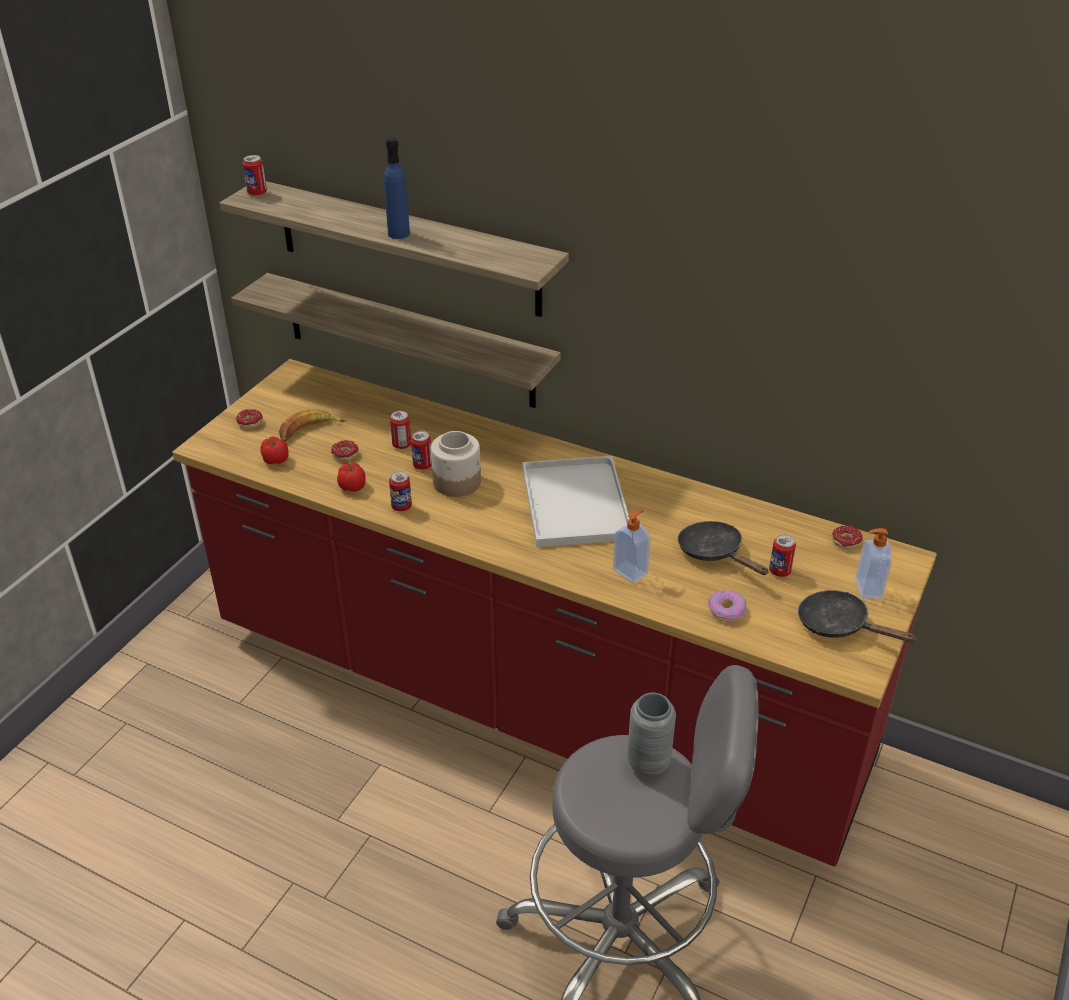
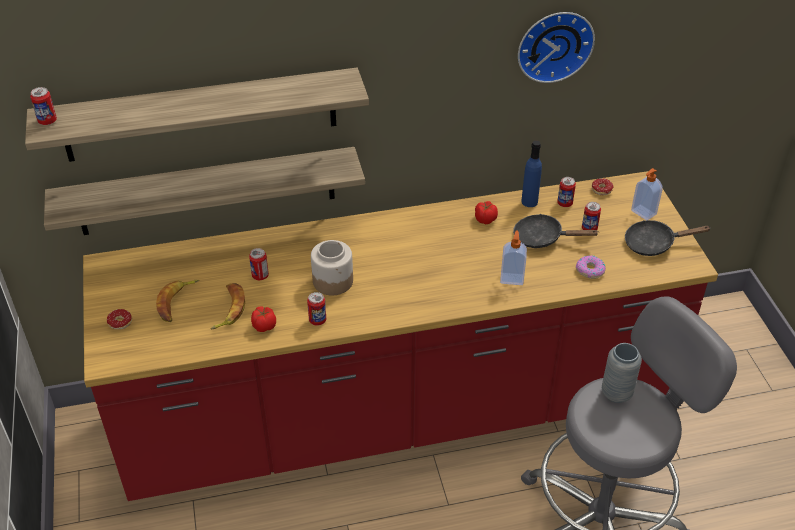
camera: 40 degrees left, 5 degrees up
tomato [260,436,289,464] -> tomato moved to [475,201,498,224]
donut [331,440,359,461] -> banana [211,283,245,329]
blue bottle [384,138,410,239] -> blue bottle moved to [521,141,542,207]
can [411,431,432,470] -> can moved to [557,177,576,207]
white tray [522,456,630,547] -> none
none -> wall clock [518,12,595,83]

